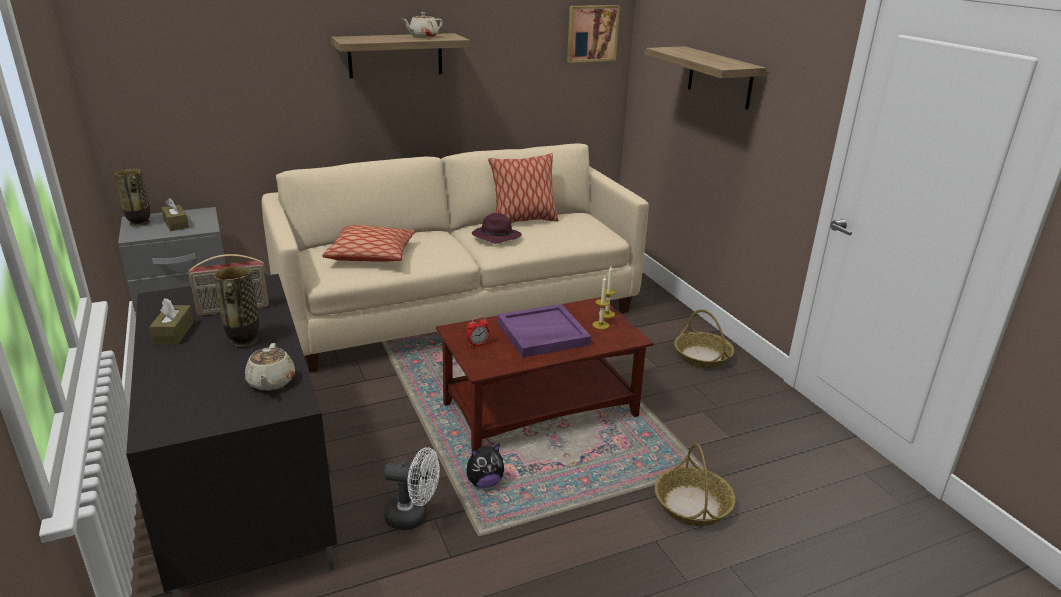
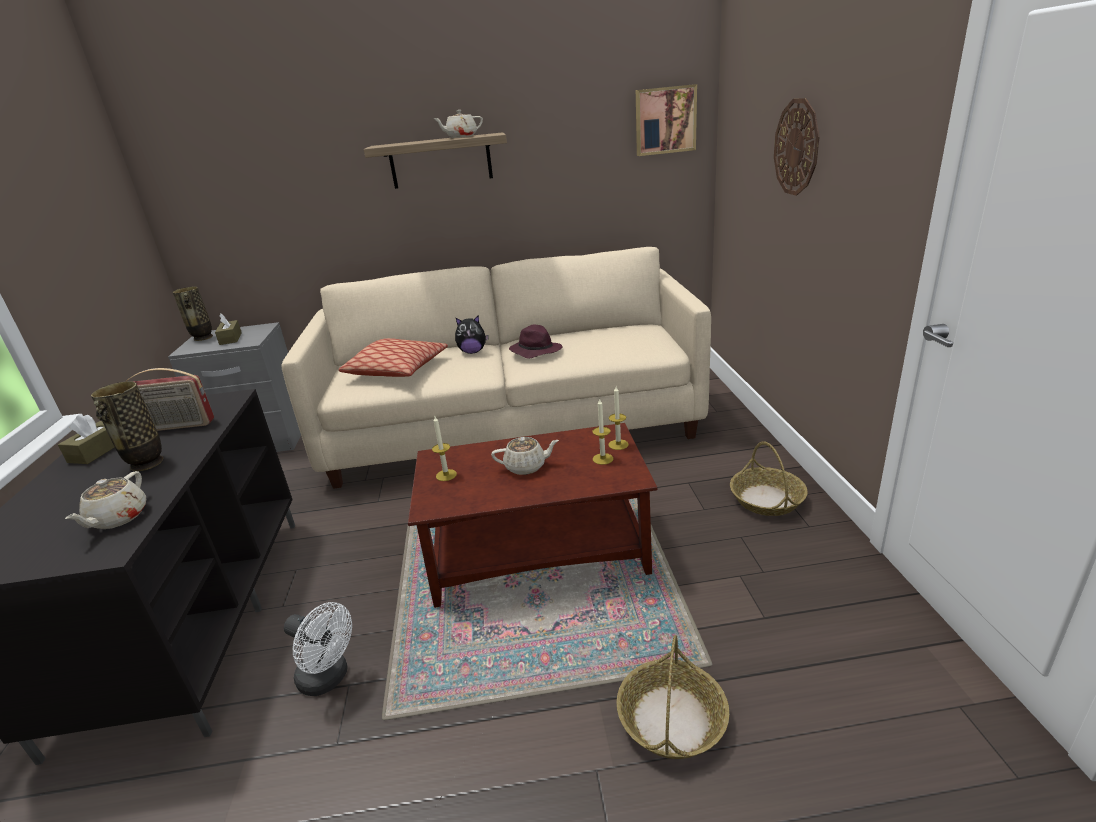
camera: 20 degrees right, 0 degrees up
alarm clock [466,316,490,347] -> candle [432,416,457,481]
plush toy [467,444,504,488] -> plush toy moved to [455,315,489,354]
pillow [488,153,559,223] -> none
purple tray [498,304,591,358] -> beige teapot [491,437,559,475]
shelf [645,46,766,110] -> wall clock [774,98,819,196]

